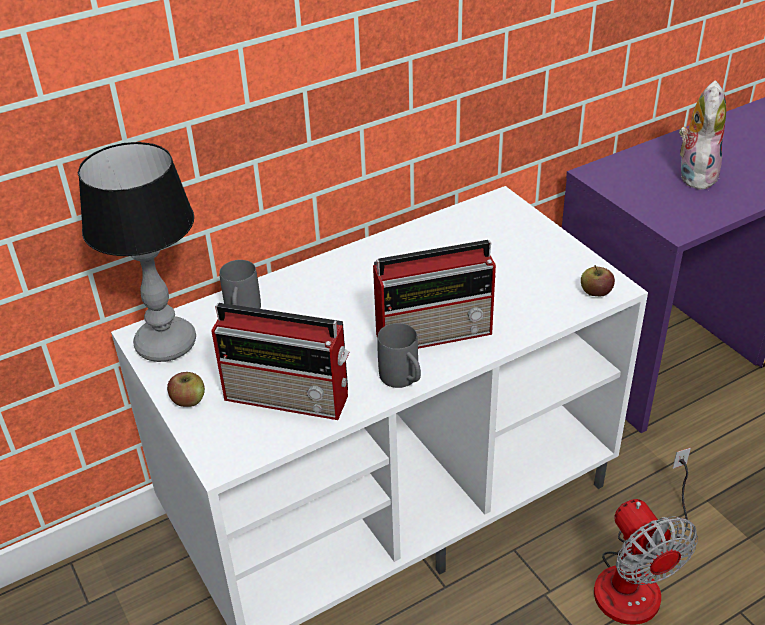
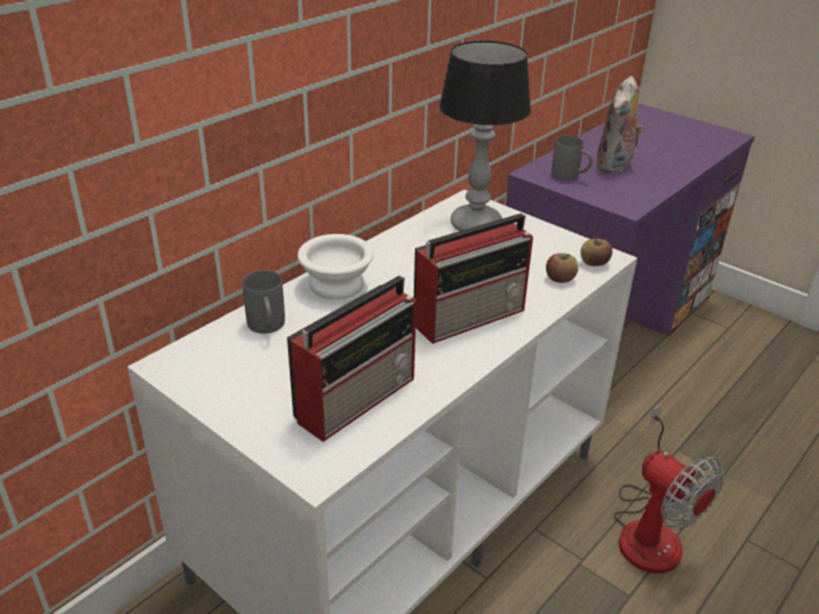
camera: 20 degrees left, 5 degrees down
table lamp [78,142,196,362] -> table lamp moved to [439,41,531,231]
apple [167,372,205,407] -> apple moved to [546,253,579,283]
radio [212,303,349,420] -> radio turned 45 degrees counterclockwise [287,275,416,442]
grey mug [377,323,421,388] -> grey mug moved to [551,136,593,181]
plush toy [679,80,726,190] -> plush toy turned 150 degrees counterclockwise [595,76,643,173]
none -> white bowl [298,234,374,300]

